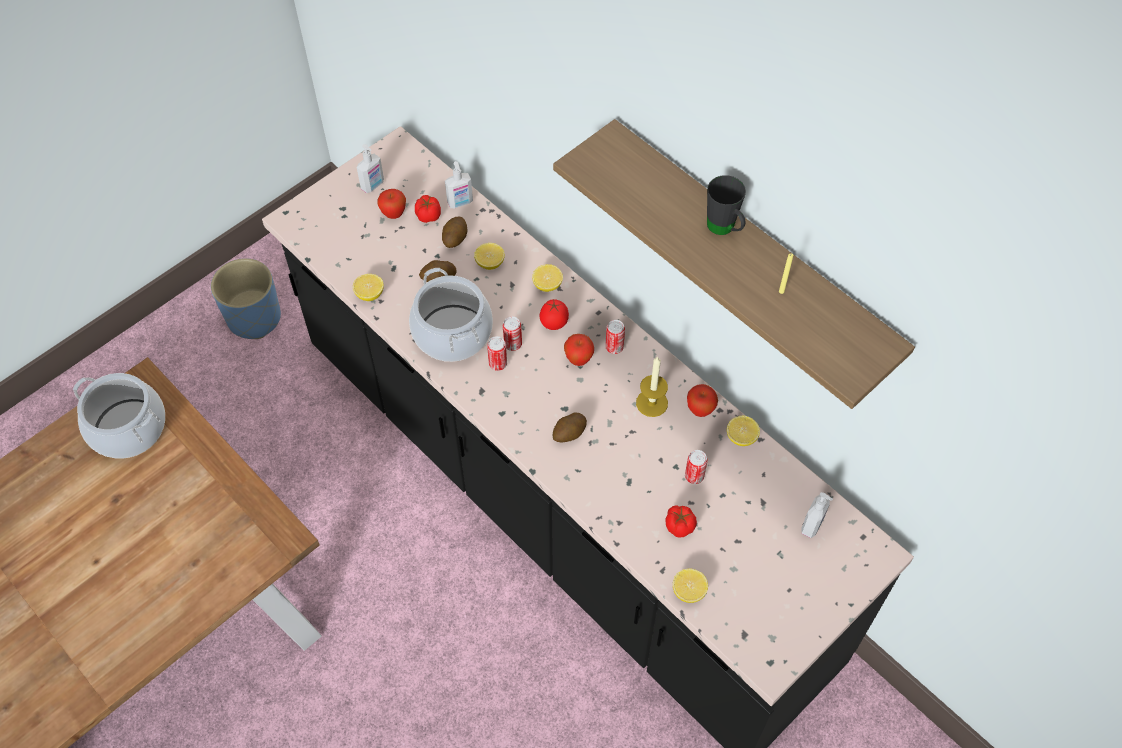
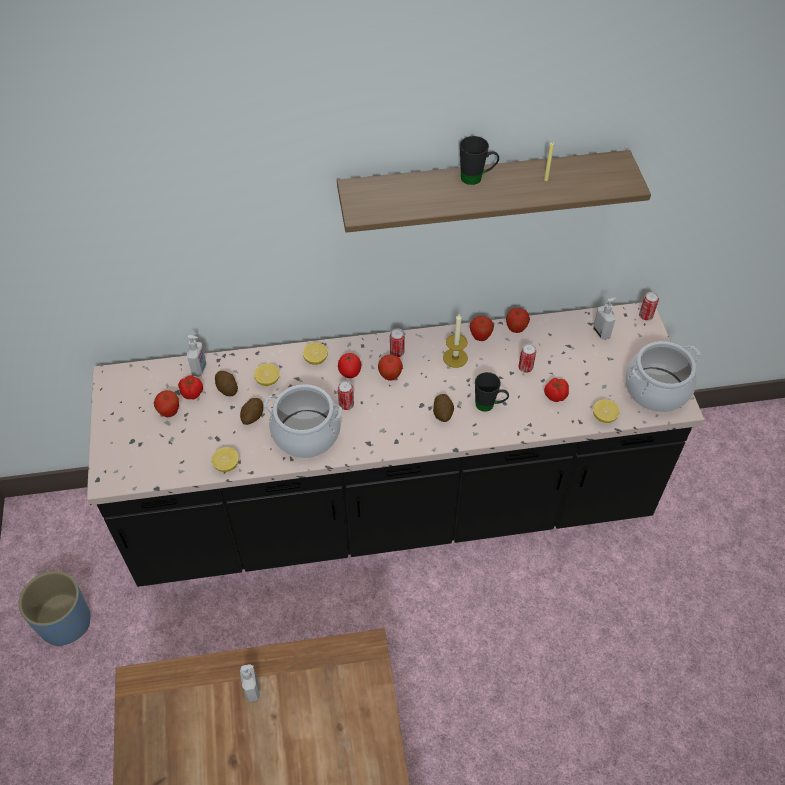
camera: 55 degrees left, 5 degrees down
cooking pot [73,373,165,459] -> cooking pot moved to [625,341,701,412]
soap dispenser [357,144,384,193] -> soap dispenser moved to [240,664,260,702]
can [487,336,507,371] -> can moved to [639,292,659,320]
lemon [727,416,760,446] -> apple [506,308,530,333]
none -> black mug [475,372,509,412]

